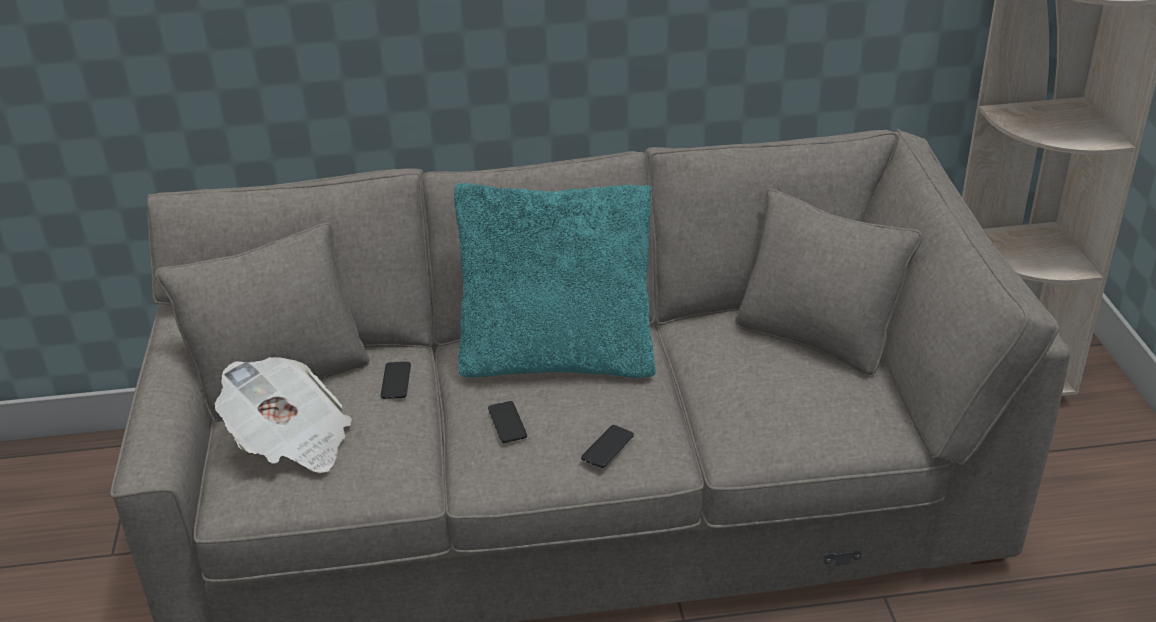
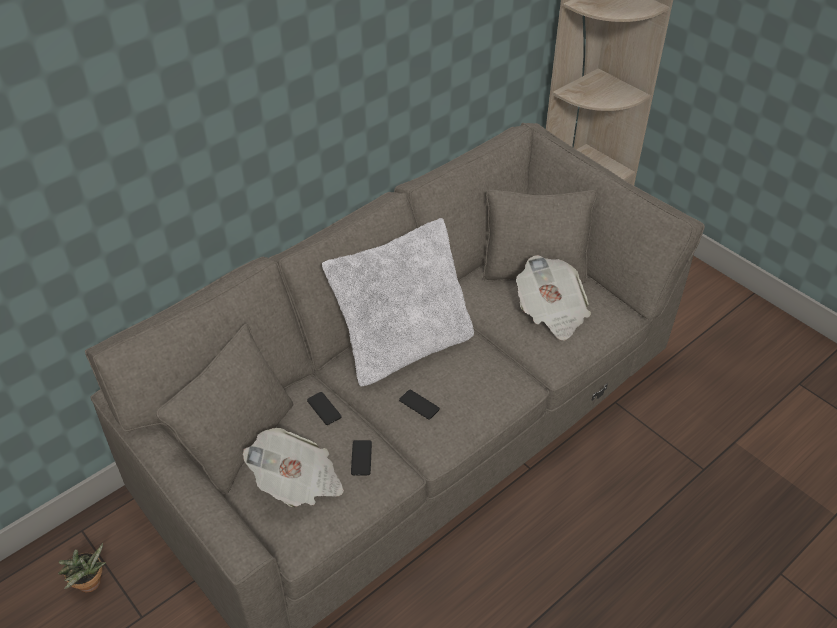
camera: 35 degrees left, 10 degrees up
turquoise pillow [454,183,656,378] -> white pillow [322,218,474,387]
phone [581,425,634,468] -> phone moved to [351,440,372,475]
none -> potted plant [58,543,106,593]
none -> newspaper [516,255,591,341]

